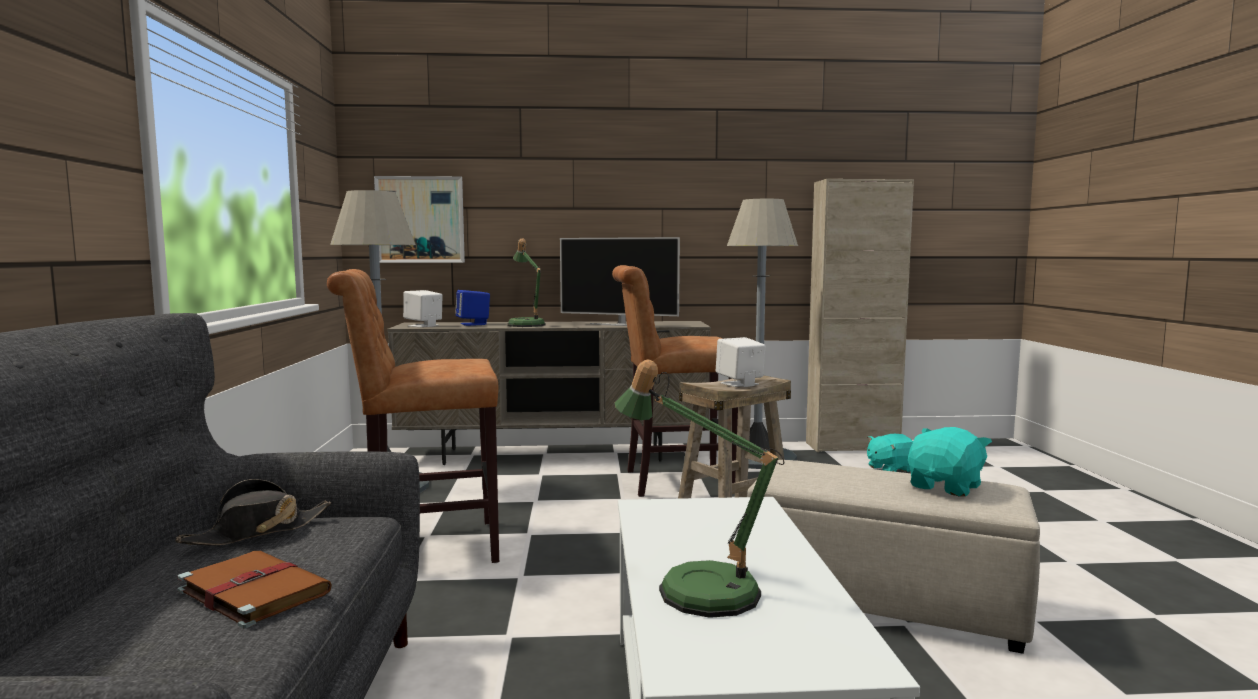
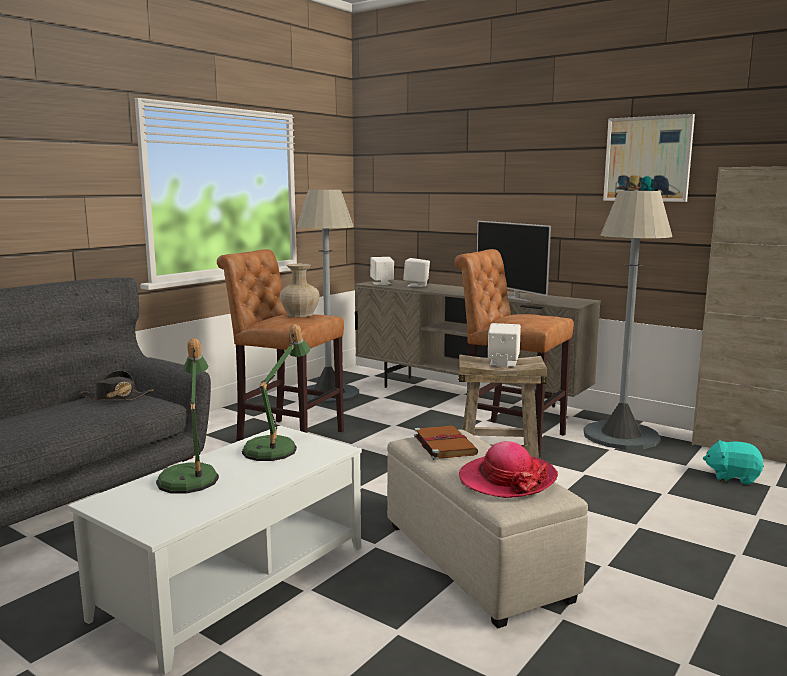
camera: 40 degrees right, 5 degrees up
brown book [177,551,332,629] -> brown book moved to [414,425,478,460]
picture [374,176,465,263] -> picture moved to [603,114,695,202]
blue speaker [455,290,490,326] -> white speaker [403,258,430,287]
table lamp [508,238,546,327] -> table lamp moved to [242,324,310,461]
turquoise plush toy [908,427,992,497] -> hat [459,441,558,498]
none -> beige vase [280,264,320,317]

